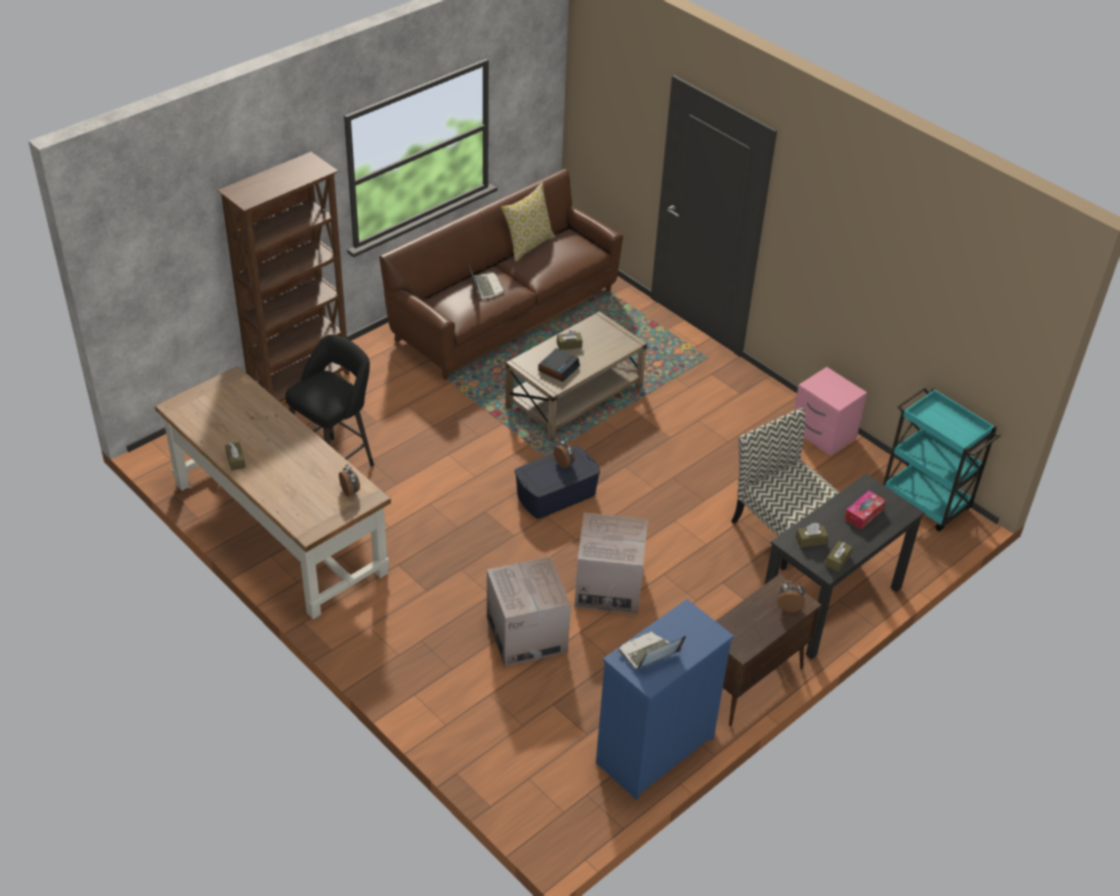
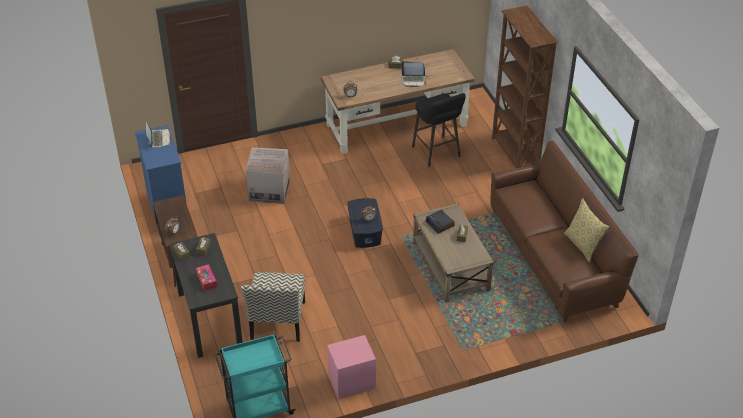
camera: 115 degrees right, 0 degrees up
laptop [469,265,505,299] -> laptop moved to [401,61,426,87]
cardboard box [575,513,648,614] -> none
chair [731,408,839,570] -> chair turned 105 degrees clockwise [241,272,305,342]

